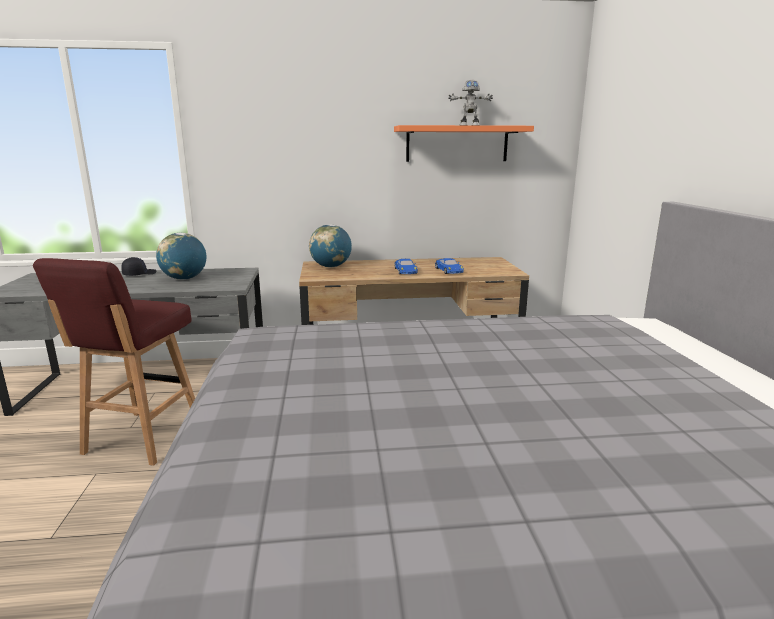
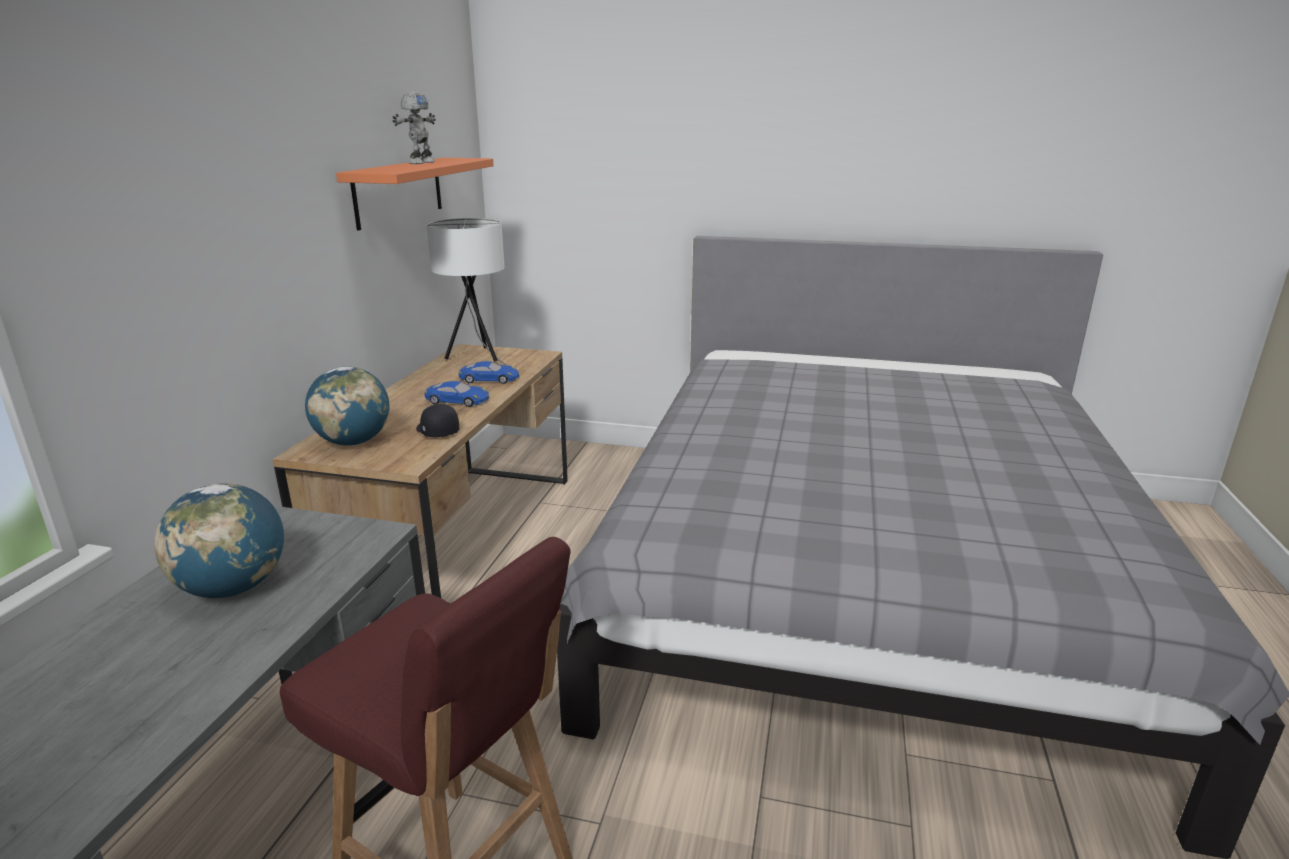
camera: 70 degrees left, 5 degrees up
black cap [121,257,156,276] -> black cap moved to [416,404,459,438]
none -> white table lamp [426,218,506,365]

